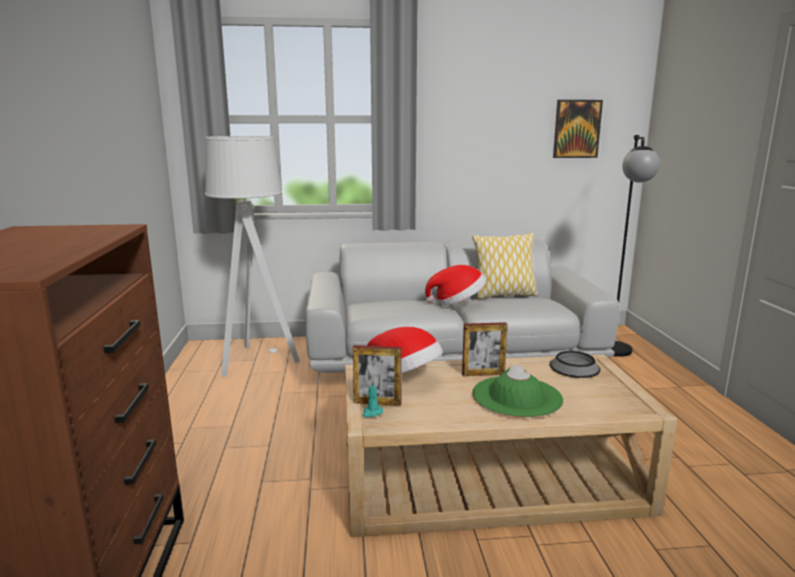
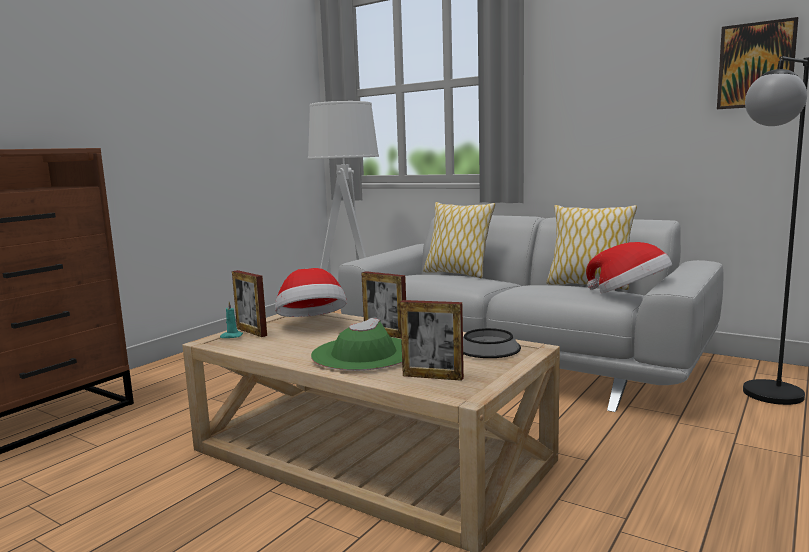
camera: 40 degrees right, 5 degrees down
hat [425,265,486,306] -> hat moved to [586,242,672,293]
none -> picture frame [400,300,464,381]
none -> pillow [423,202,495,278]

